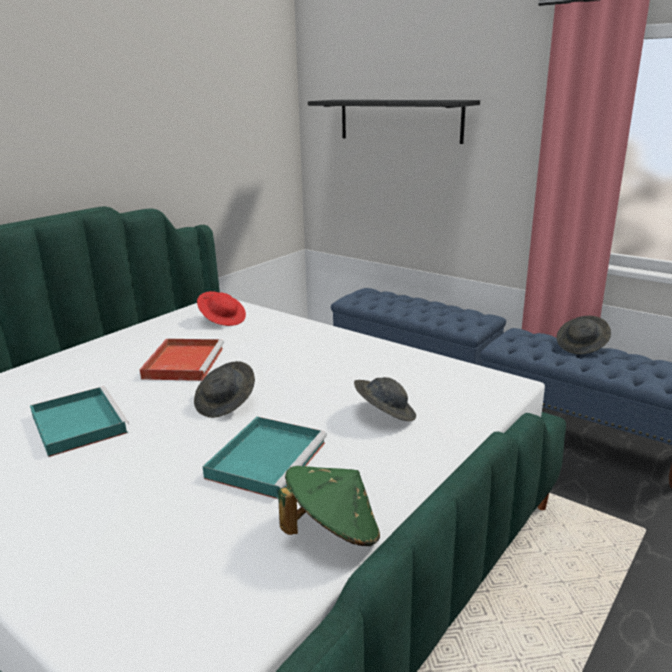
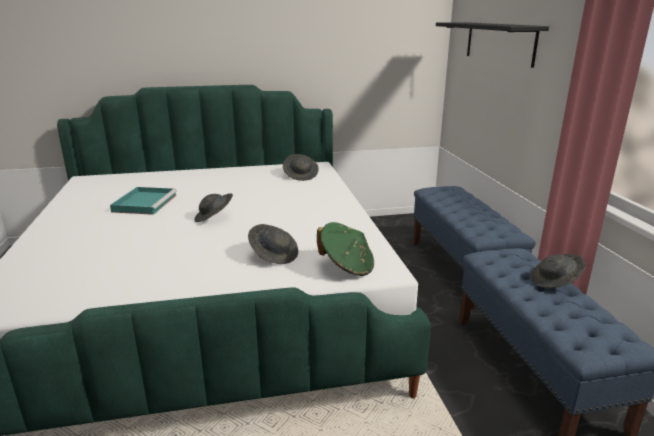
camera: 40 degrees right, 0 degrees up
red tray [140,339,224,381] -> none
red hat [197,291,246,326] -> grey hat [283,154,319,181]
turquoise tray [203,417,327,499] -> none
green hat [278,466,380,546] -> green hat moved to [317,222,374,276]

